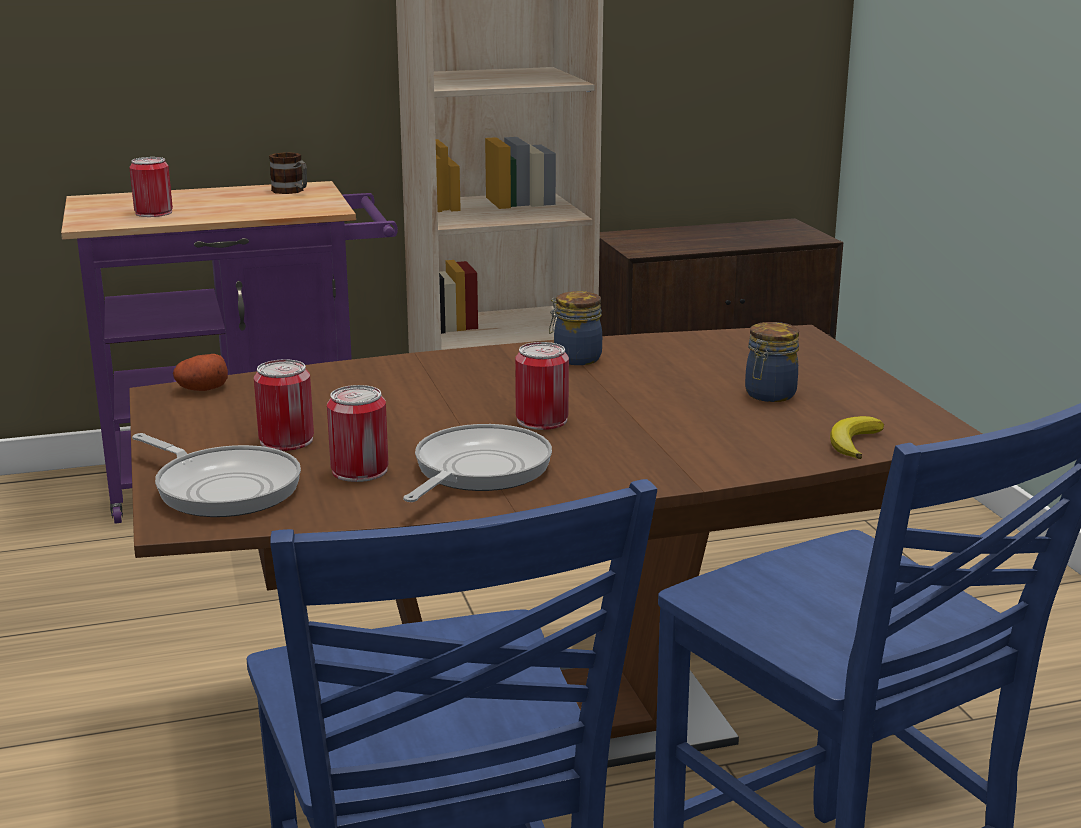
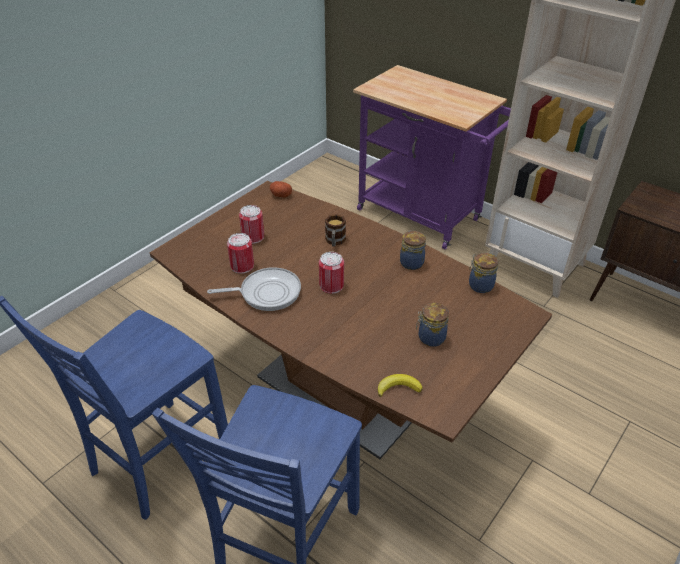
camera: 55 degrees right, 20 degrees up
can [129,157,173,217] -> none
frying pan [132,433,301,517] -> none
mug [269,152,307,194] -> mug moved to [325,214,346,247]
none -> jar [469,253,498,293]

